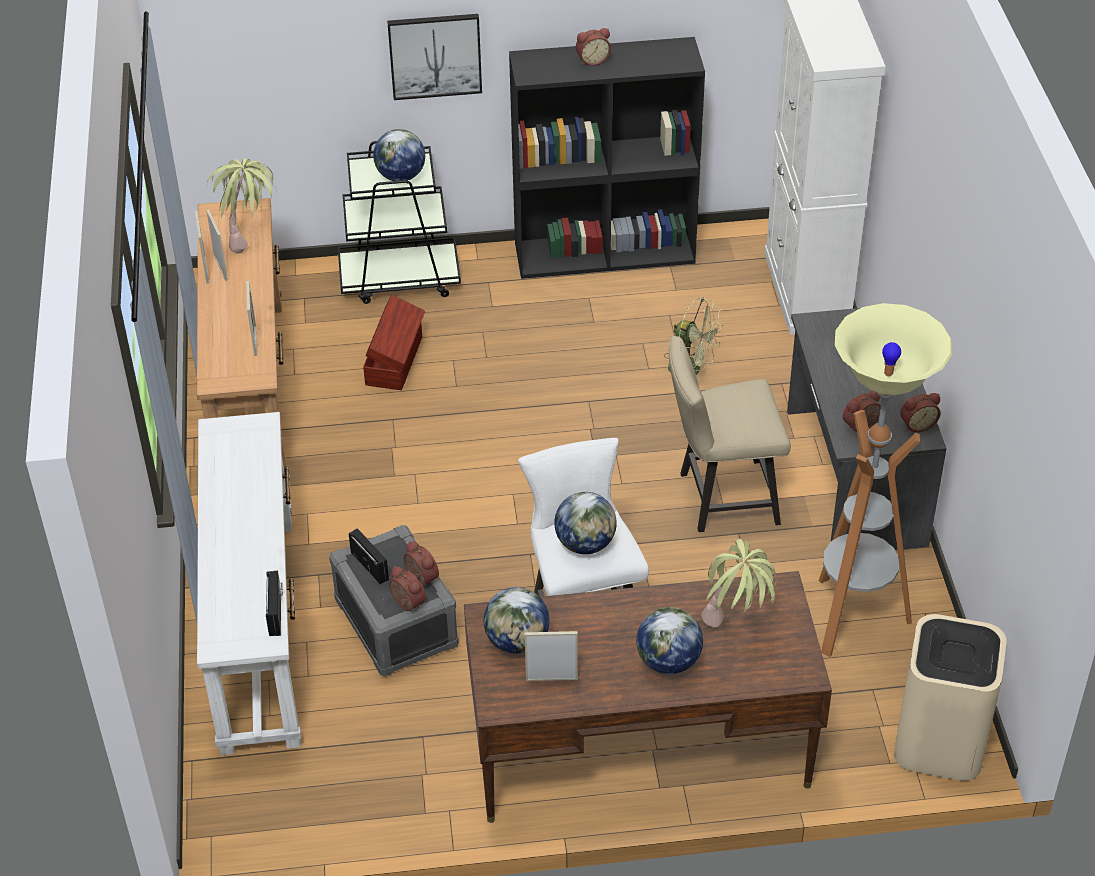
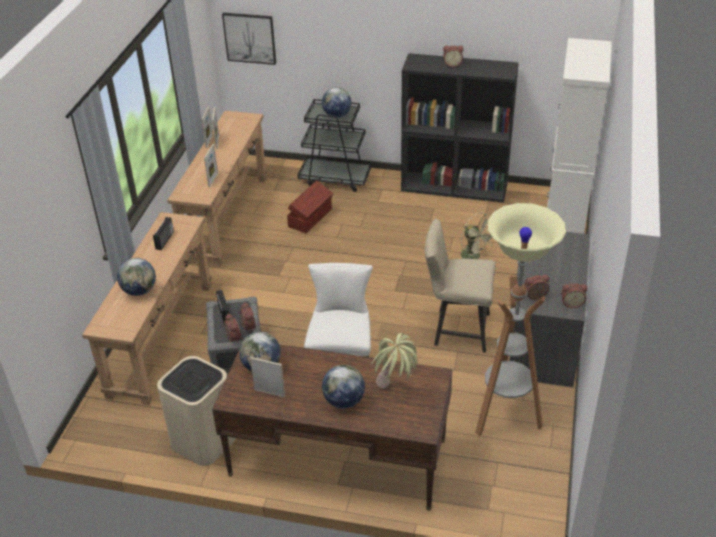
camera: 20 degrees right, 5 degrees down
white console table [197,412,301,755] -> brown console table [82,212,212,405]
potted plant [207,159,277,253] -> none
radio [266,571,283,636] -> radio moved to [153,217,174,250]
picture [387,14,482,100] -> picture moved to [222,13,276,65]
globe [554,492,617,554] -> globe moved to [117,258,156,296]
beige trash can [894,614,1006,781] -> beige trash can moved to [157,356,236,466]

